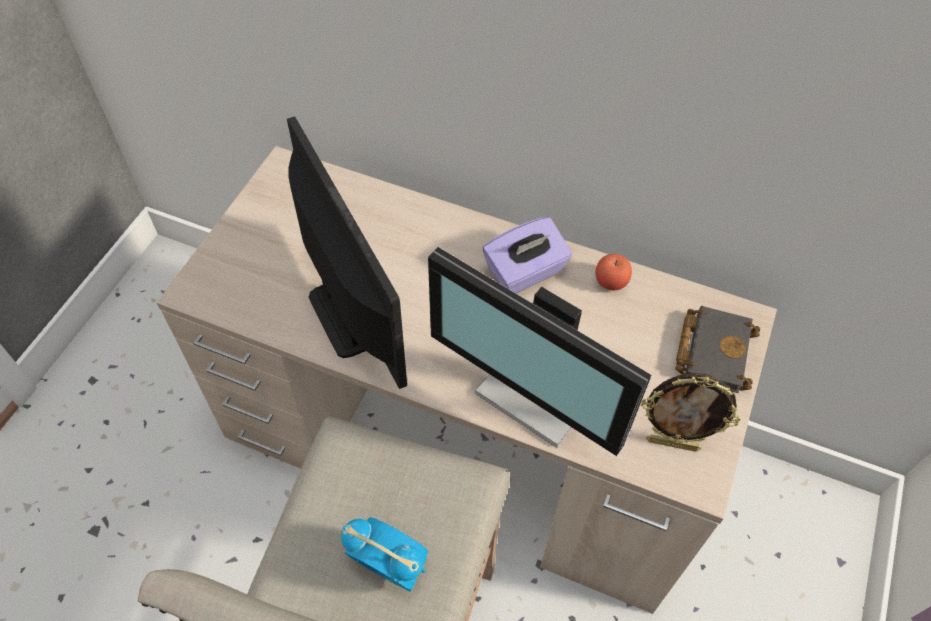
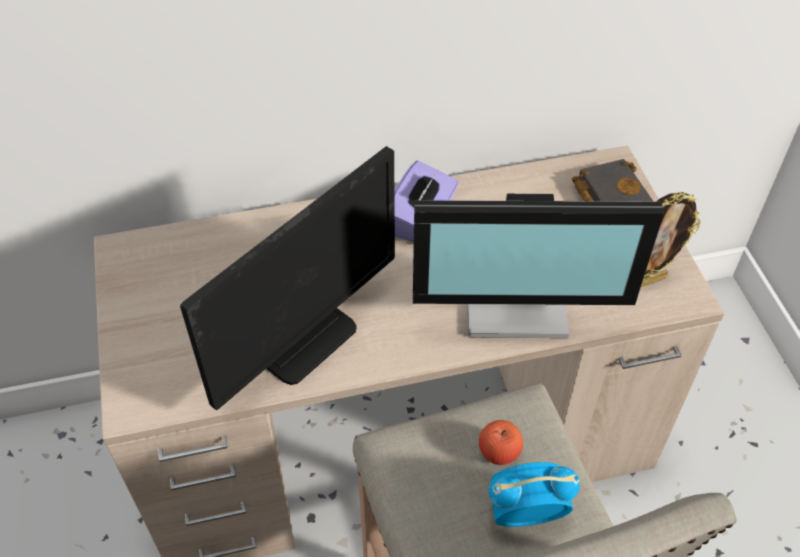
camera: 35 degrees left, 5 degrees down
monitor [287,116,407,389] -> monitor turned 105 degrees clockwise [180,146,395,410]
apple [596,254,632,290] -> apple moved to [479,420,523,465]

